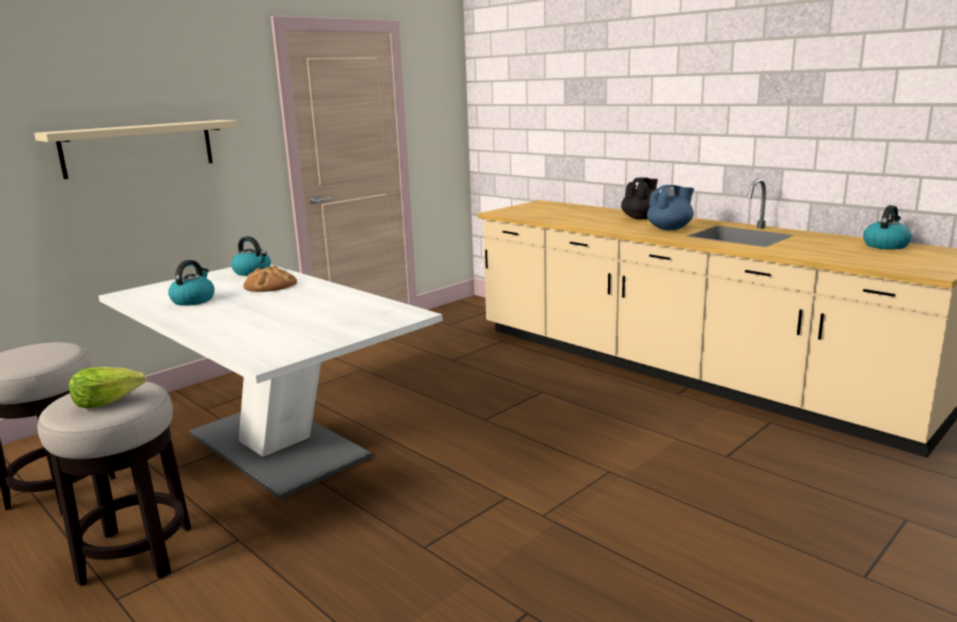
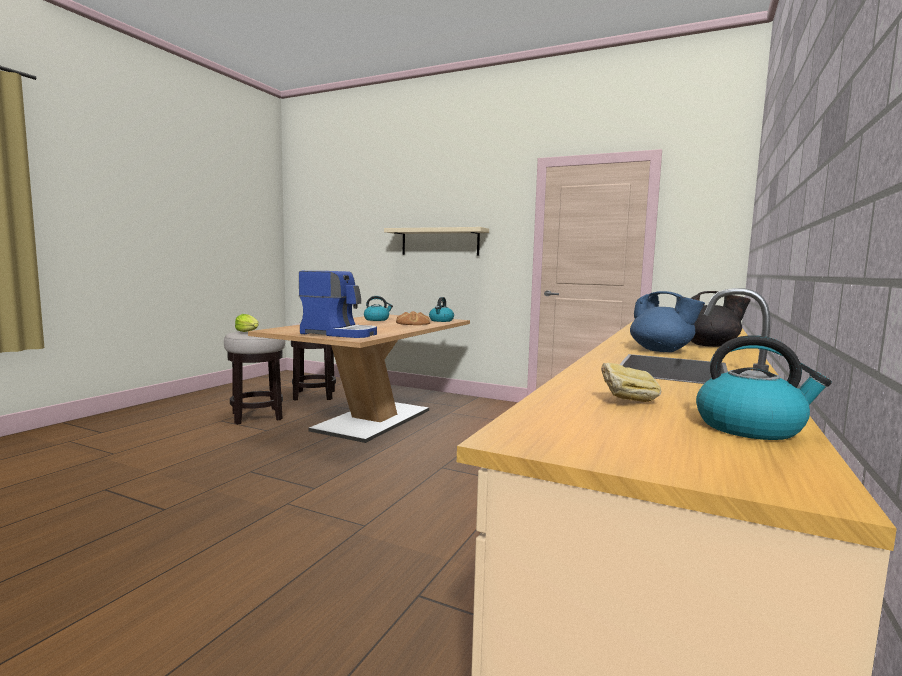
camera: 70 degrees right, 10 degrees down
white dining table [99,265,443,500] -> brown dining table [248,315,470,443]
none -> coffee machine [299,271,377,338]
none -> bread [601,362,661,402]

